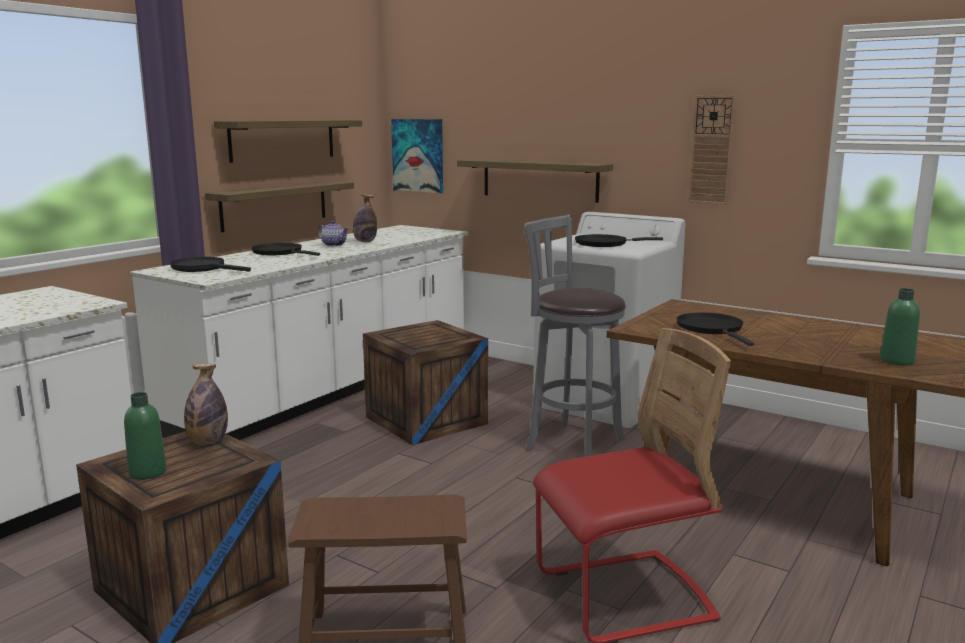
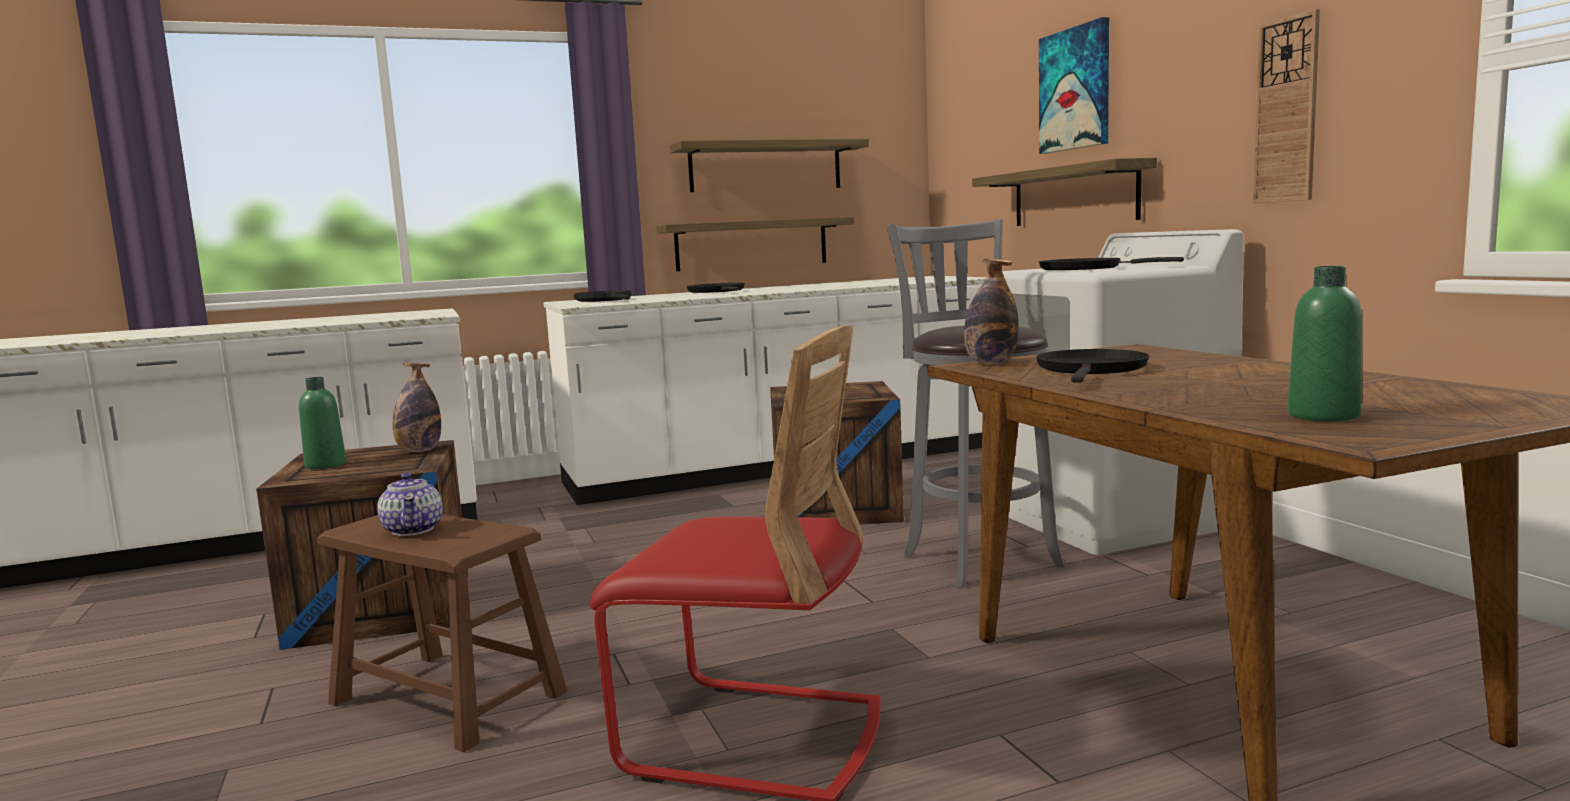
camera: 35 degrees right, 5 degrees down
teapot [318,221,349,246] -> teapot moved to [377,473,442,536]
bottle [353,194,377,242] -> bottle moved to [964,259,1019,364]
picture [391,119,443,194] -> picture moved to [1039,17,1109,154]

